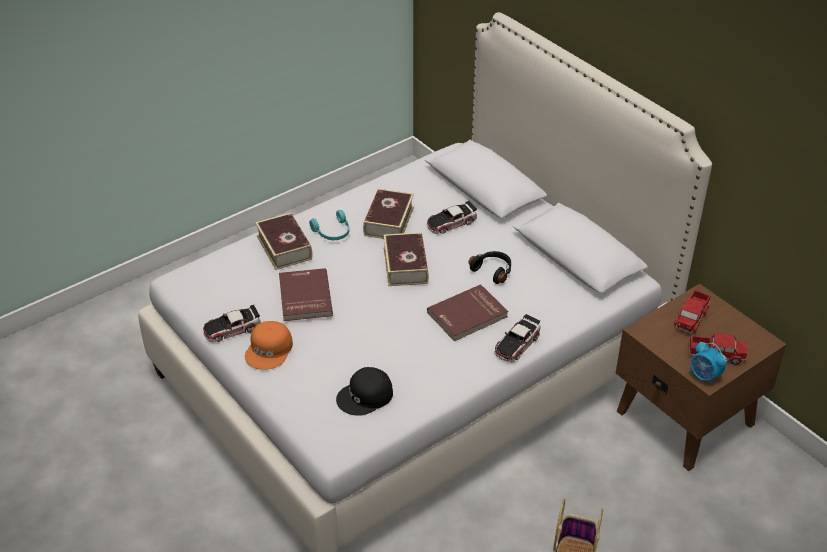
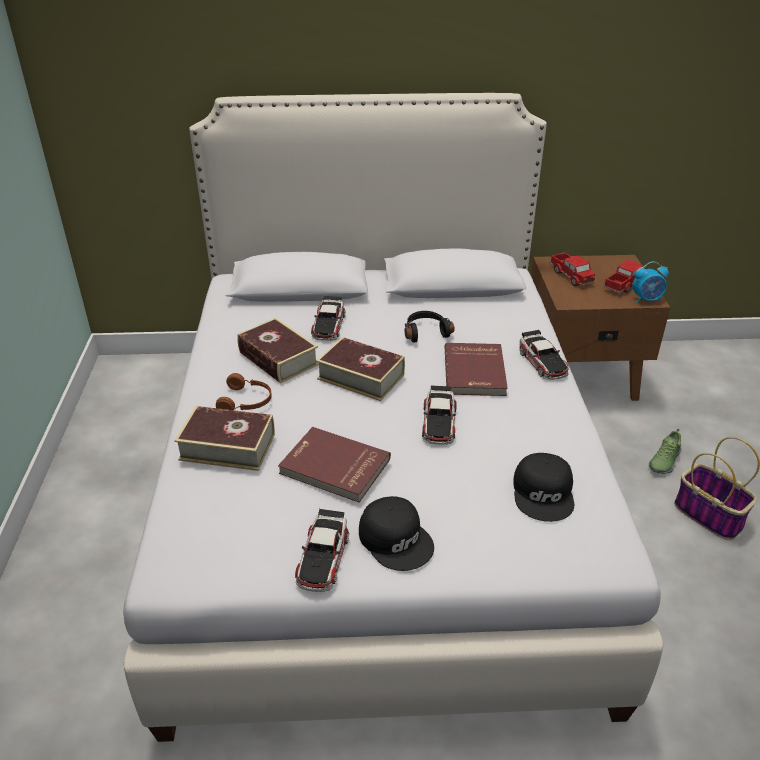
camera: 55 degrees left, 5 degrees down
orange cap [245,321,293,370] -> black cap [359,496,434,571]
turquoise headphones [309,210,349,240] -> brown headphones [216,373,272,410]
none -> toy car [422,385,457,445]
none -> shoe [649,429,681,474]

